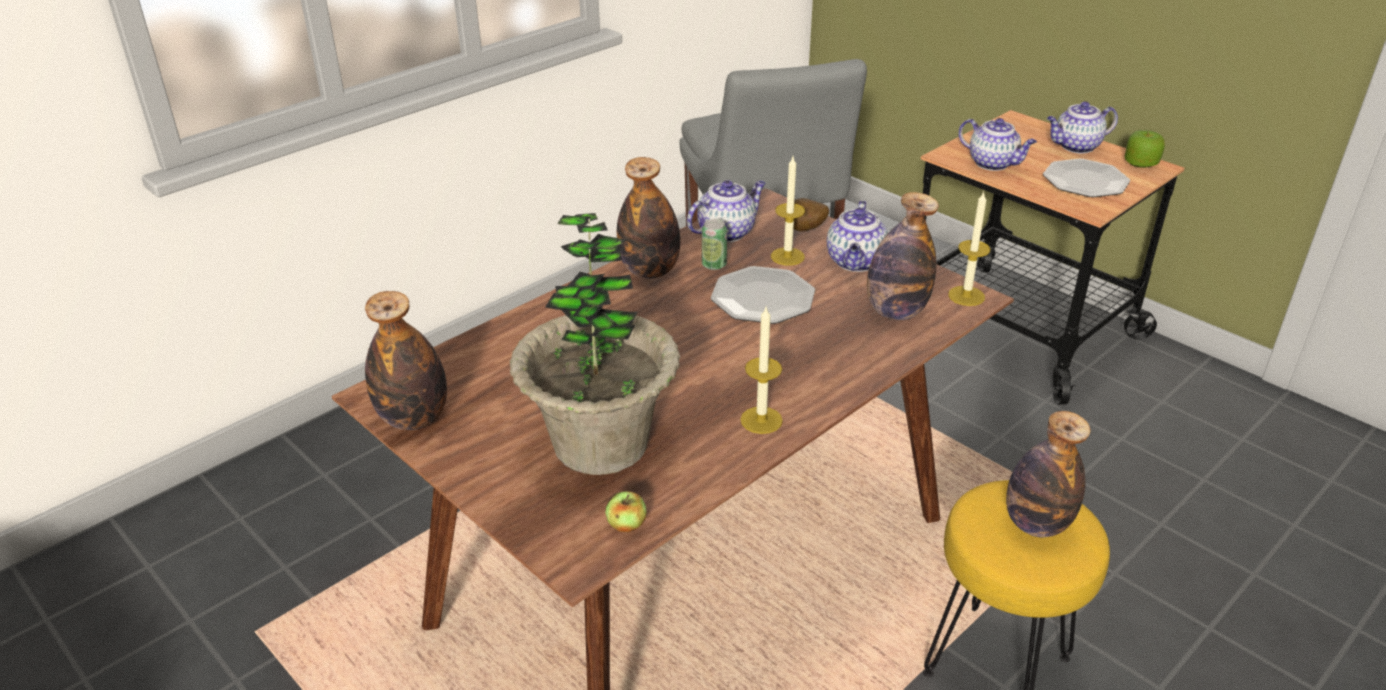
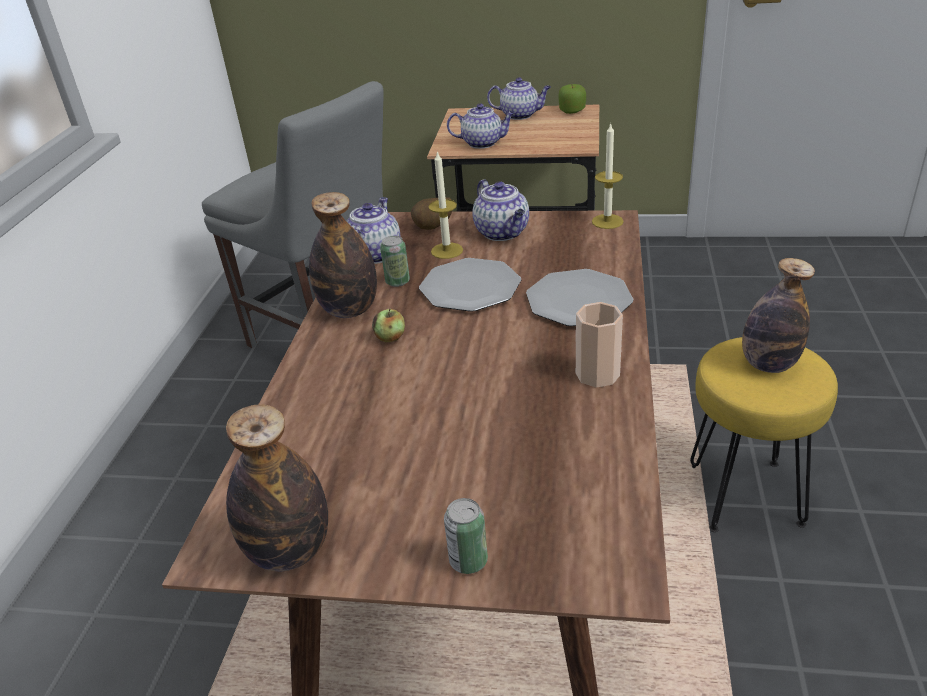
camera: 35 degrees left, 0 degrees up
potted plant [510,213,680,475] -> none
apple [605,491,647,532] -> apple moved to [372,308,405,342]
candle [740,307,783,434] -> cup [576,302,623,388]
bottle [867,192,939,320] -> none
plate [1043,158,1130,197] -> plate moved to [526,269,633,326]
teapot [1047,102,1118,154] -> teapot turned 120 degrees counterclockwise [487,77,551,120]
none -> can [444,498,488,574]

